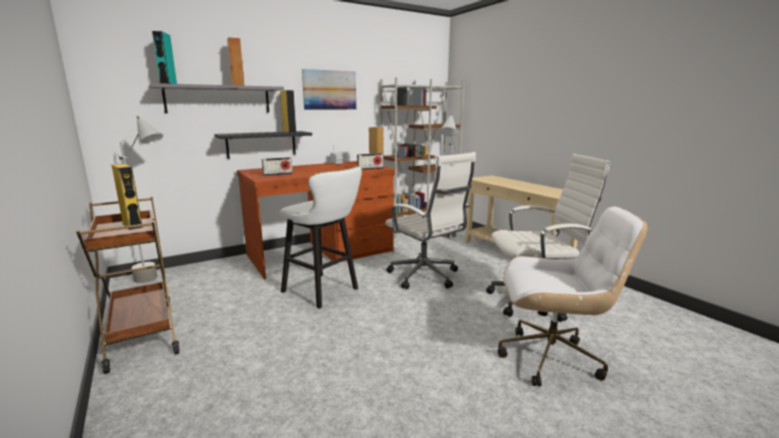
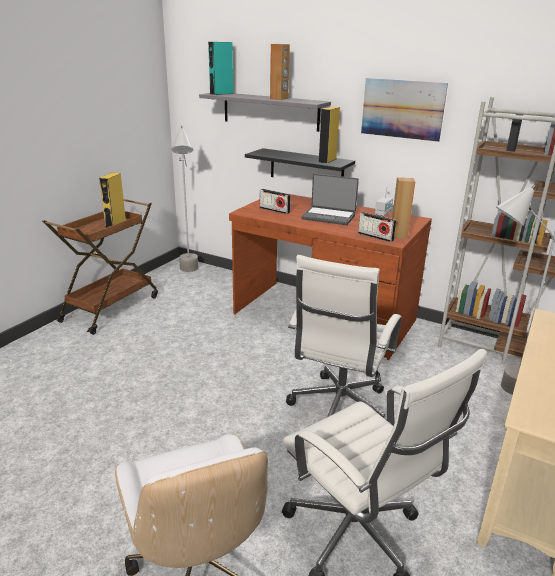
camera: 60 degrees right, 10 degrees up
white stool [280,166,362,309] -> none
none -> laptop [301,174,359,225]

